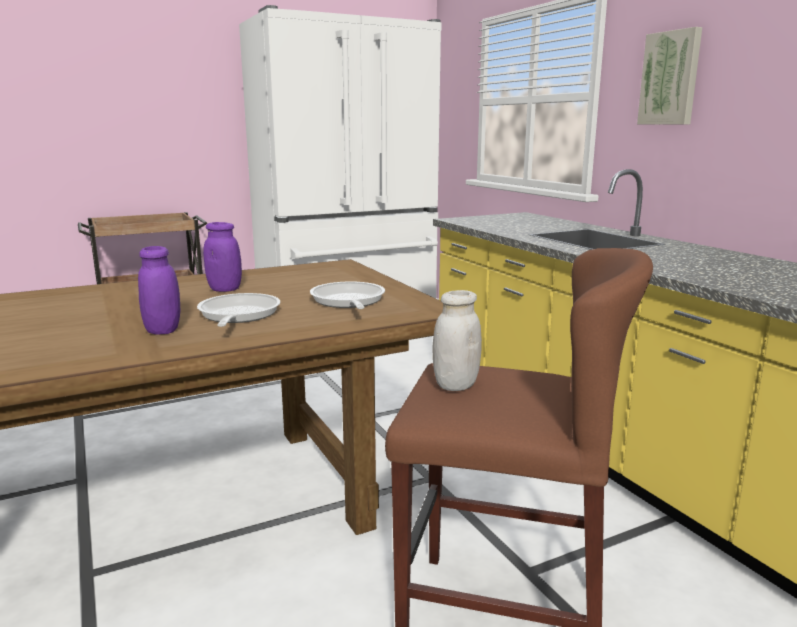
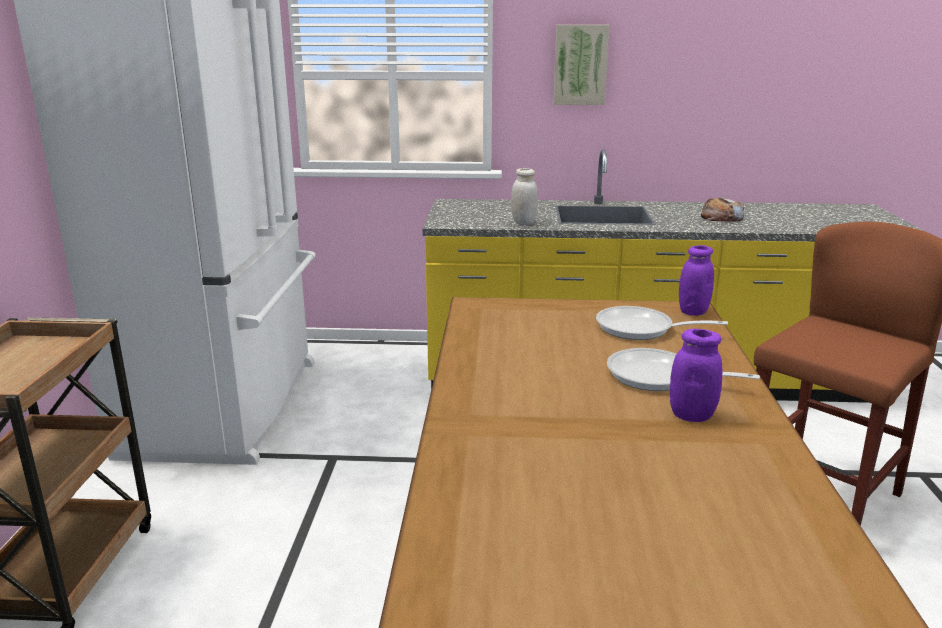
camera: 60 degrees left, 5 degrees up
purple jar [203,222,242,292] -> purple jar moved to [679,245,714,316]
white jar [432,290,482,391] -> white jar moved to [511,168,538,225]
none -> bread [701,197,745,222]

